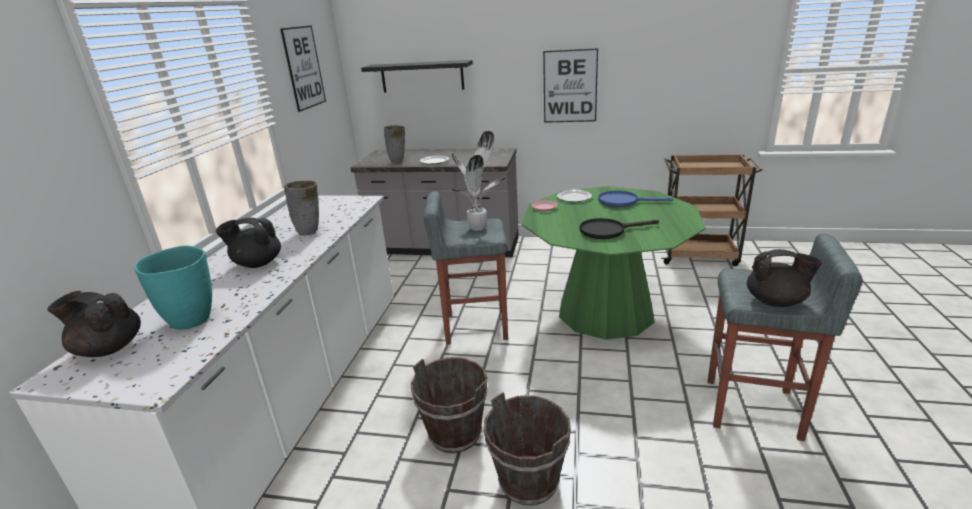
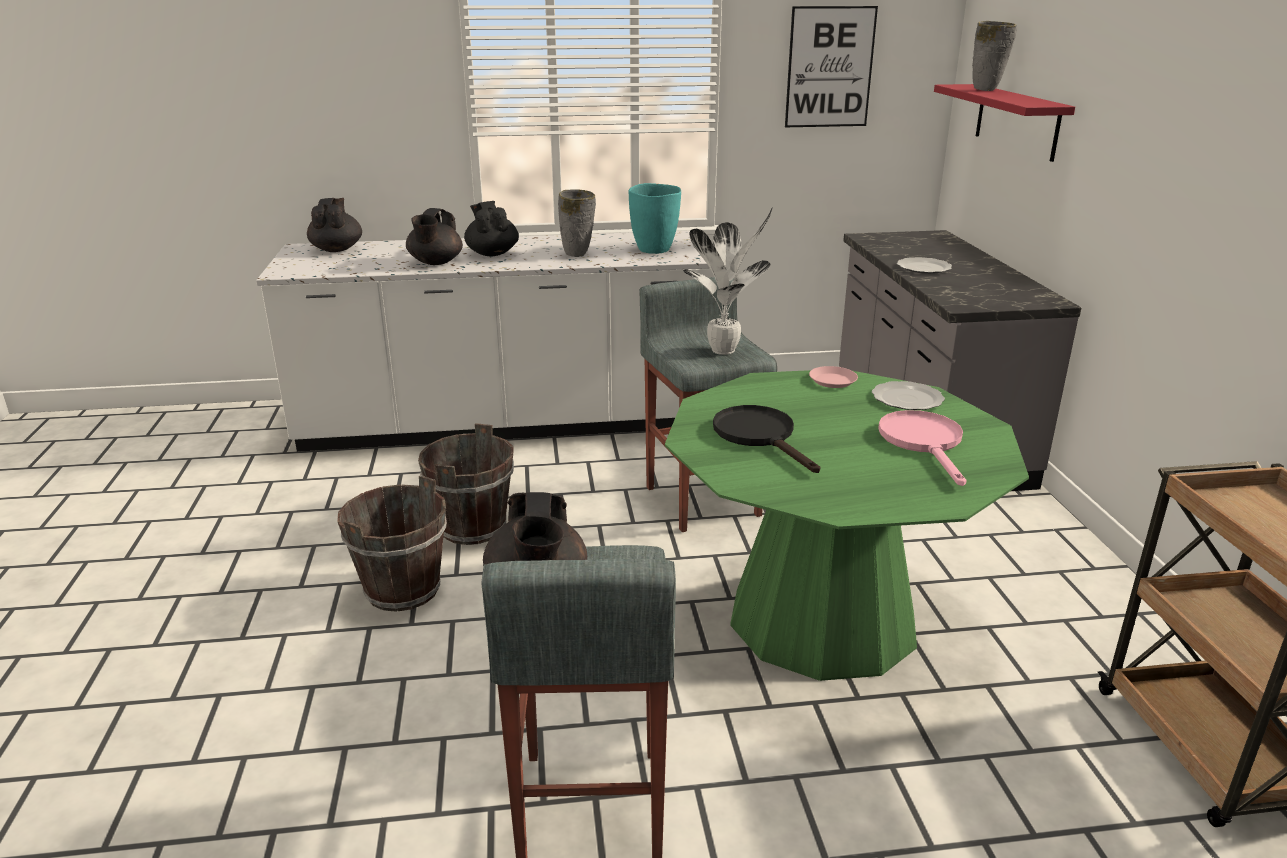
camera: 70 degrees right, 0 degrees up
turquoise vase [134,246,212,330] -> turquoise vase moved to [629,183,681,254]
black shelf [361,60,473,93] -> red shelf [934,84,1075,162]
grey vase [384,125,405,162] -> grey vase moved to [972,21,1017,91]
picture [543,48,598,123] -> none
blue frying pan [598,190,673,207] -> pink frying pan [878,410,967,486]
none -> black teapot [406,208,463,265]

